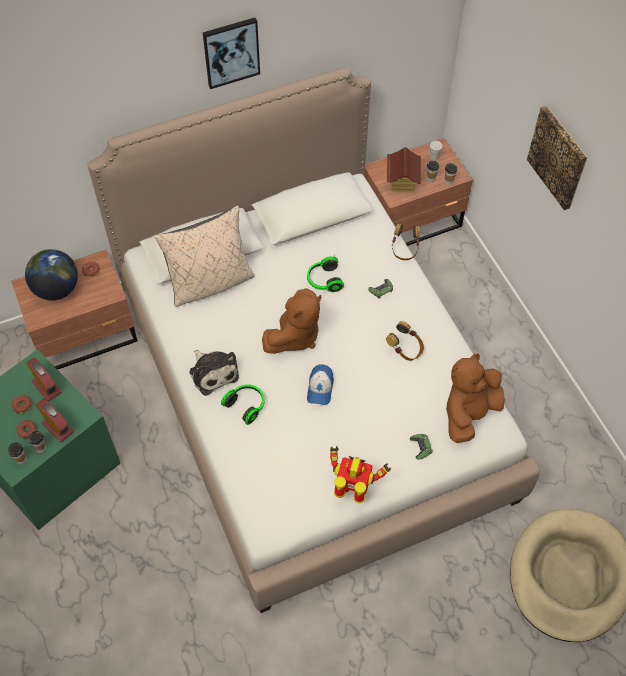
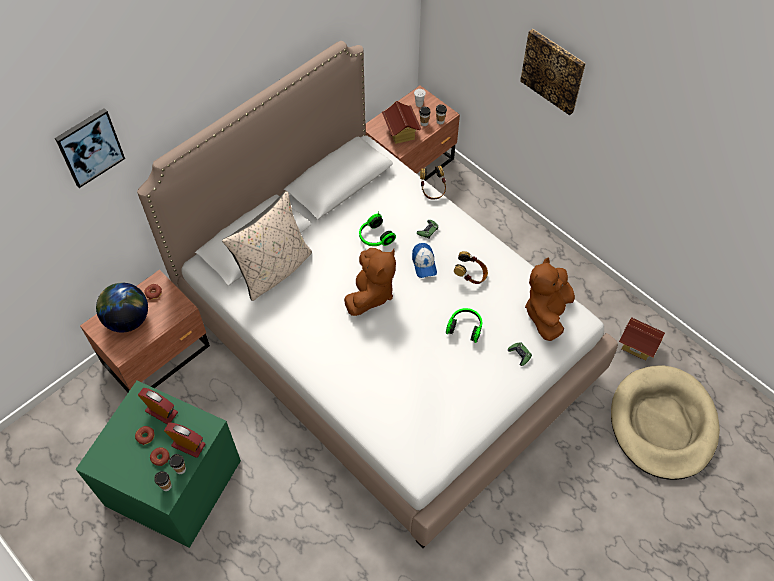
camera: 20 degrees left, 0 degrees up
plush toy [189,350,239,396] -> none
picture [203,18,260,89] -> picture moved to [55,108,125,188]
headphones [221,384,264,425] -> headphones moved to [446,308,482,343]
cap [307,365,334,405] -> cap moved to [412,243,437,278]
toy robot [330,446,391,503] -> none
none -> toy house [619,317,665,361]

